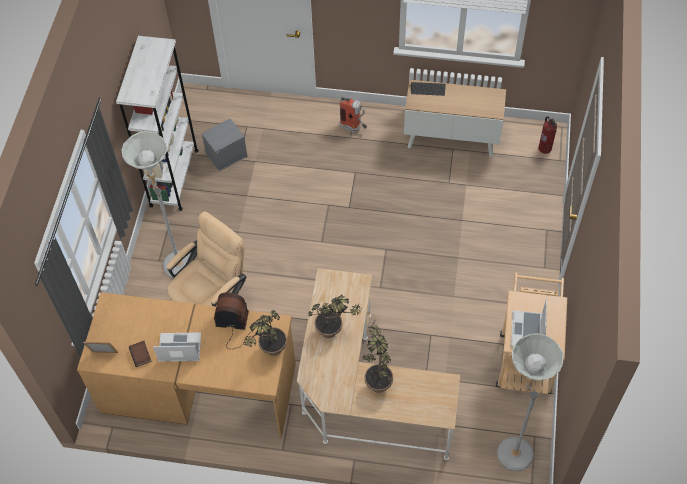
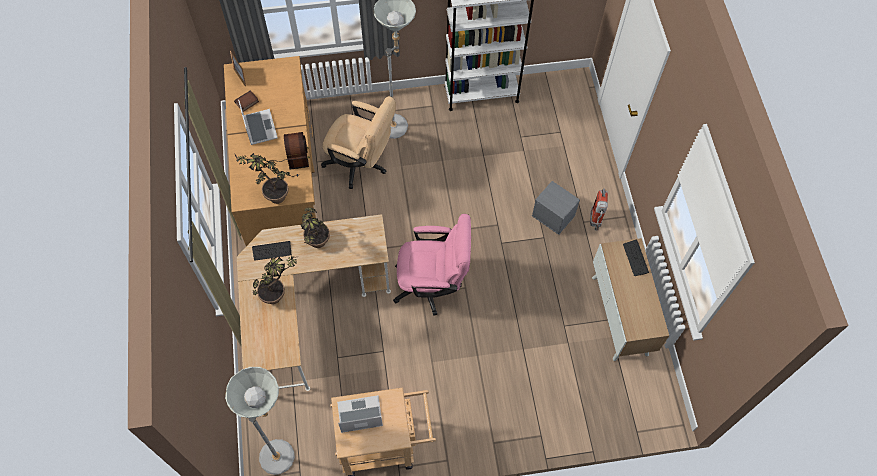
camera: 70 degrees right, 5 degrees up
grey storage box [201,118,248,171] -> grey storage box moved to [532,181,580,235]
fire extinguisher [538,117,557,154] -> none
none -> keyboard [252,241,291,261]
none -> pink office chair [393,214,471,316]

